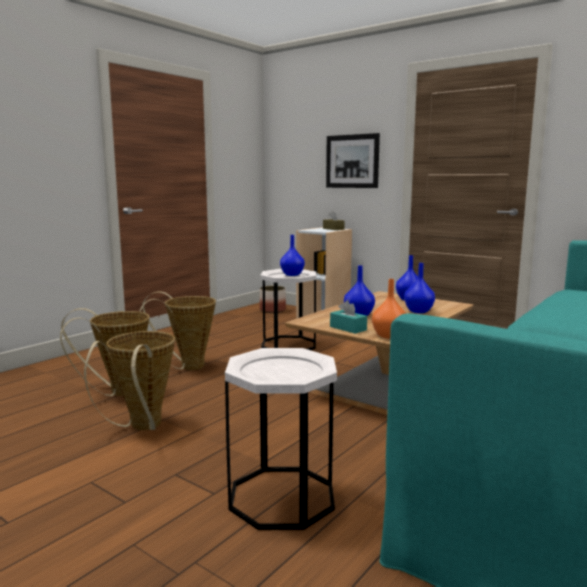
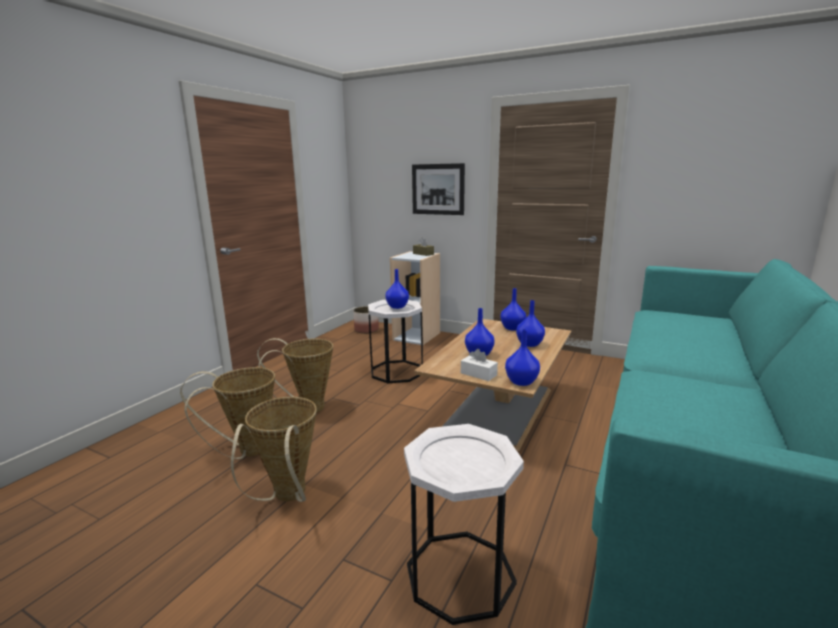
camera: 10 degrees left, 5 degrees up
turquoise tissue box [330,300,367,334] -> white tissue box [461,349,498,381]
orange vase [372,279,407,339] -> blue vase [505,329,540,386]

